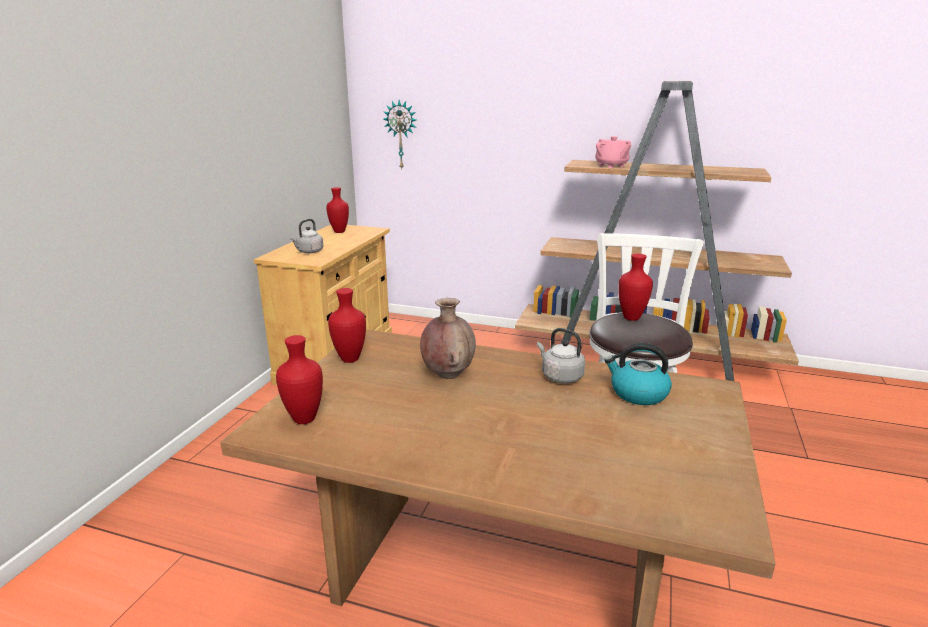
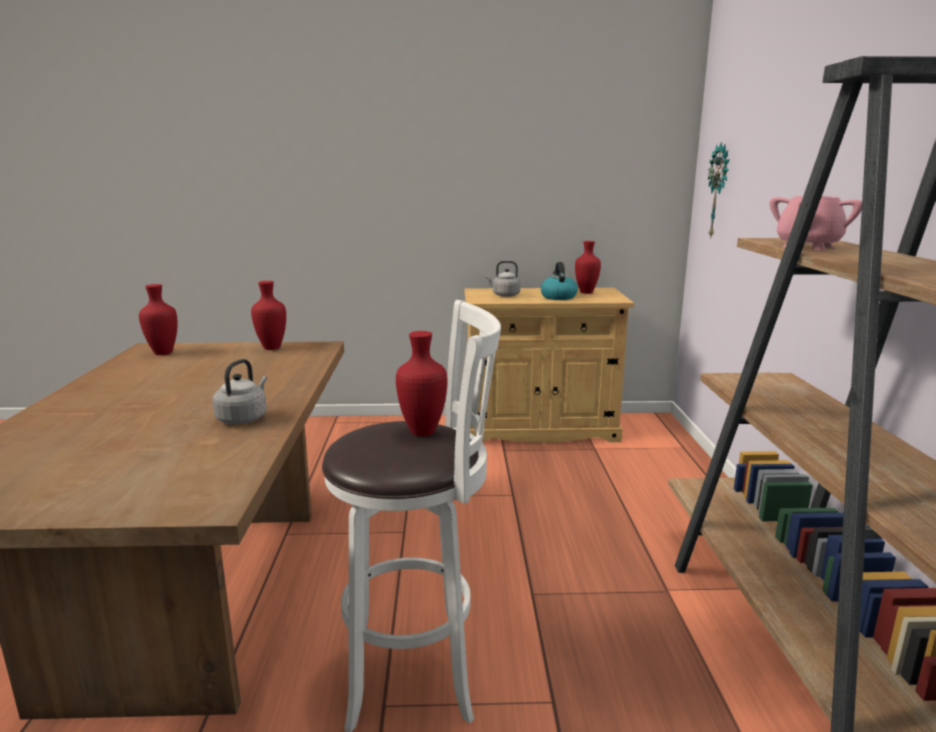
camera: 70 degrees right, 5 degrees down
brown vase [420,298,476,379] -> none
kettle [604,343,672,405] -> kettle moved to [541,262,578,300]

